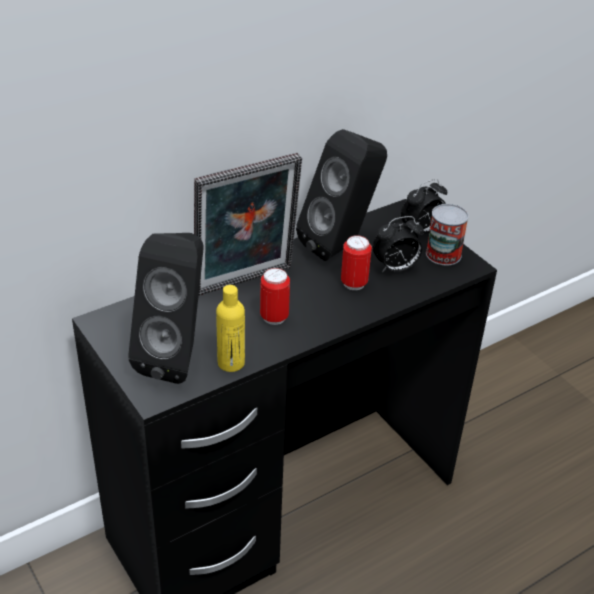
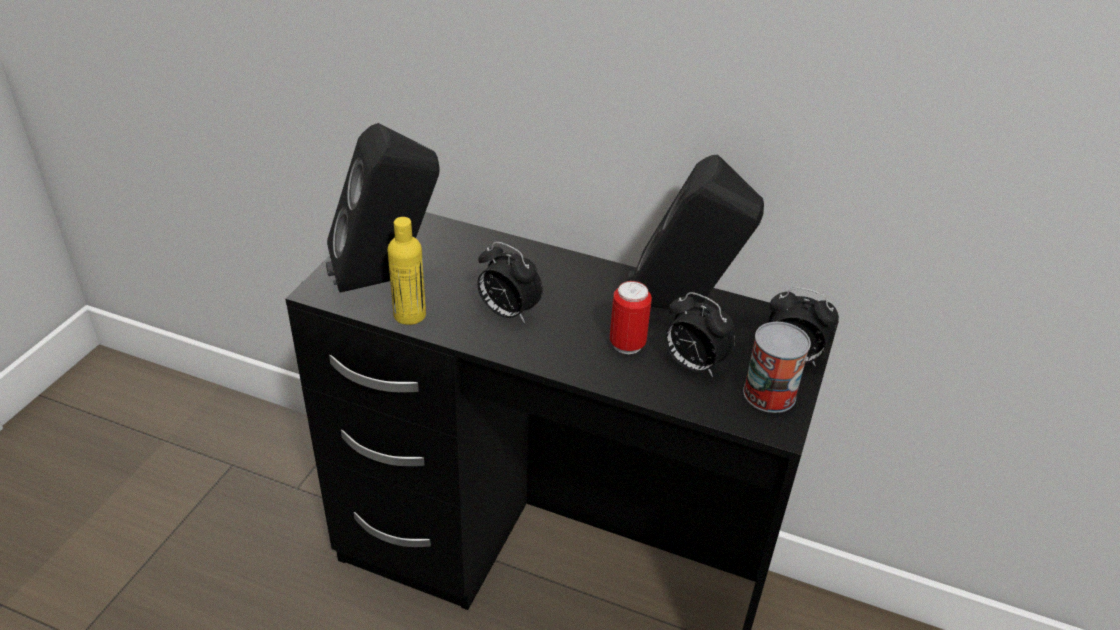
camera: 55 degrees right, 0 degrees up
picture frame [194,153,302,296] -> none
can [260,268,290,325] -> alarm clock [477,242,543,323]

